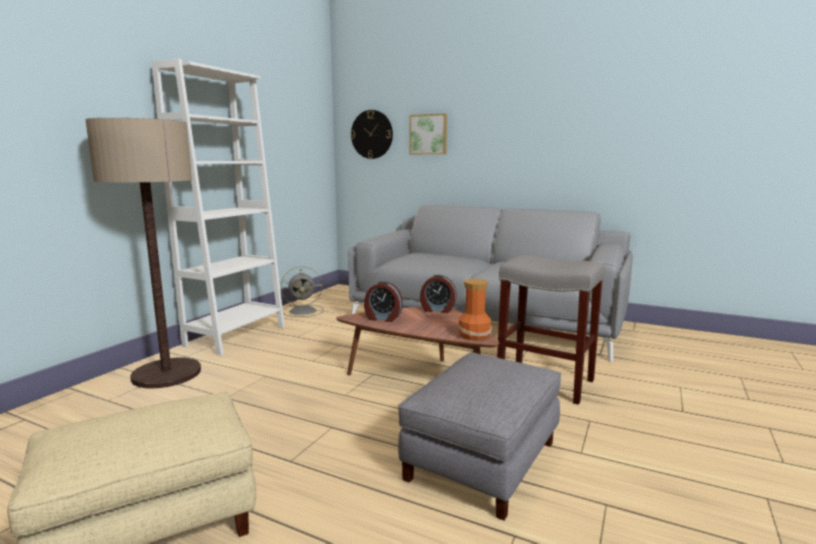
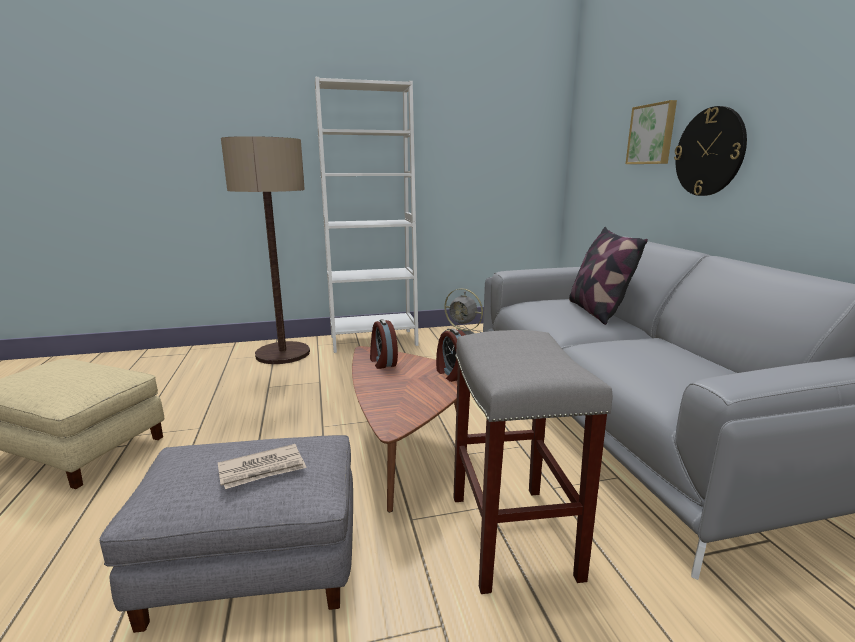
camera: 50 degrees right, 5 degrees up
wall clock [350,110,393,159] -> wall clock moved to [674,106,747,196]
vase [458,279,492,340] -> none
none -> newspaper [218,444,307,489]
none -> pillow [569,227,648,325]

